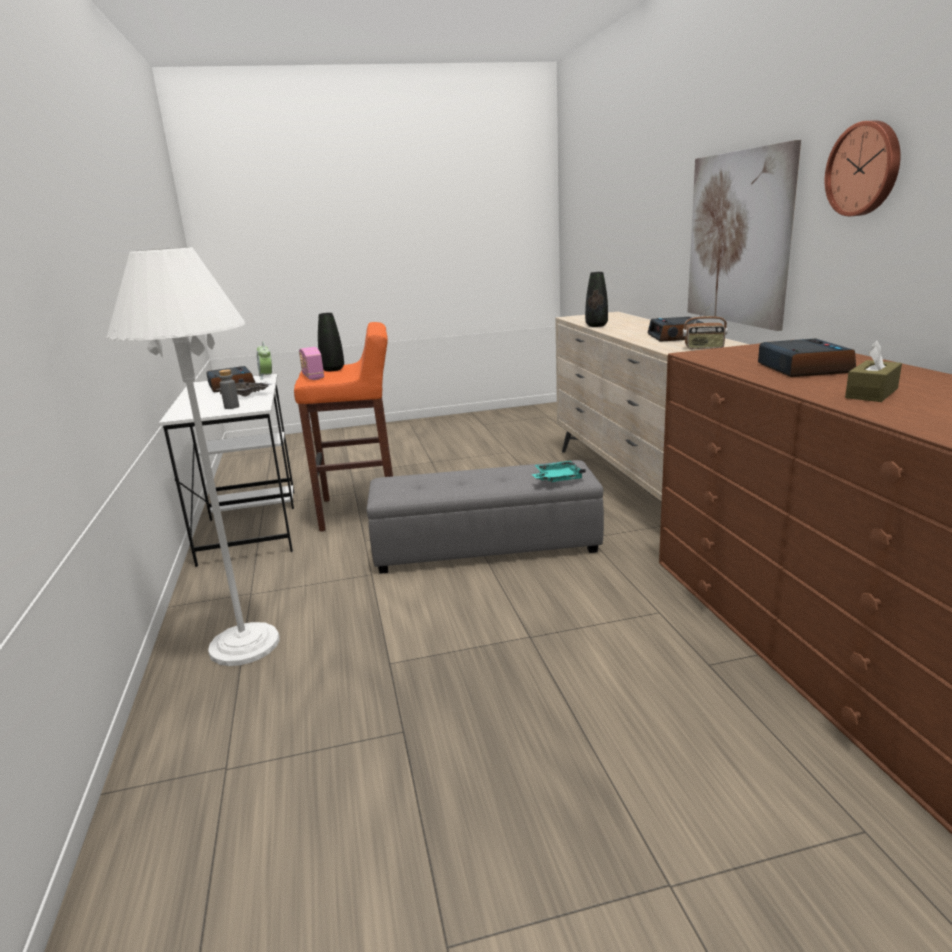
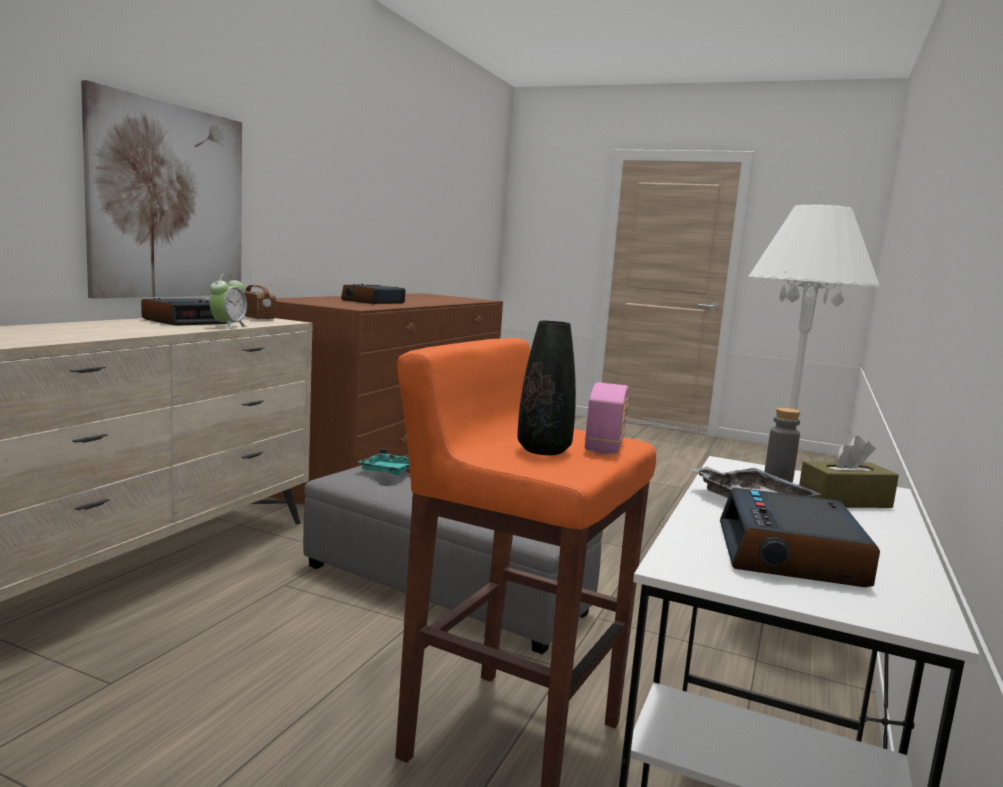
camera: 145 degrees left, 10 degrees down
alarm clock [257,342,272,380] -> alarm clock moved to [210,274,247,329]
black vase [585,272,608,327] -> none
wall clock [825,121,900,216] -> none
brown tissue box [845,341,902,402] -> brown tissue box moved to [799,436,899,508]

